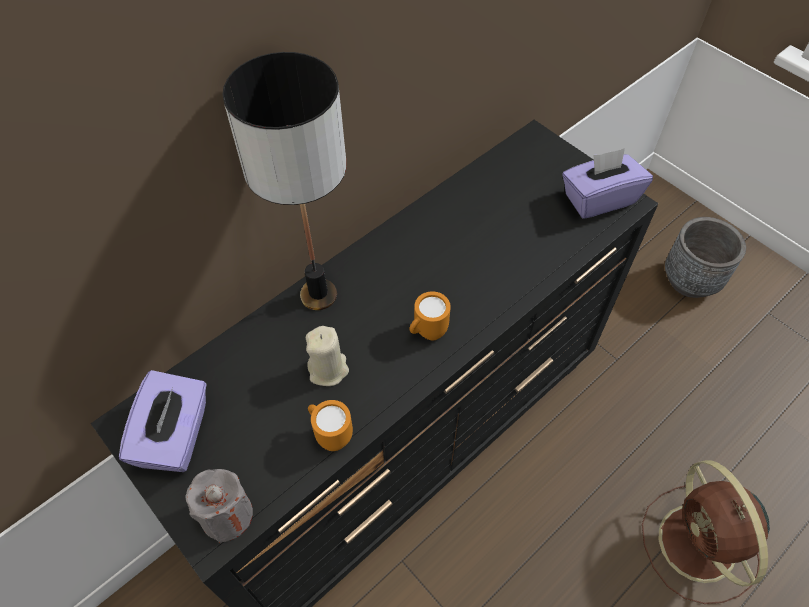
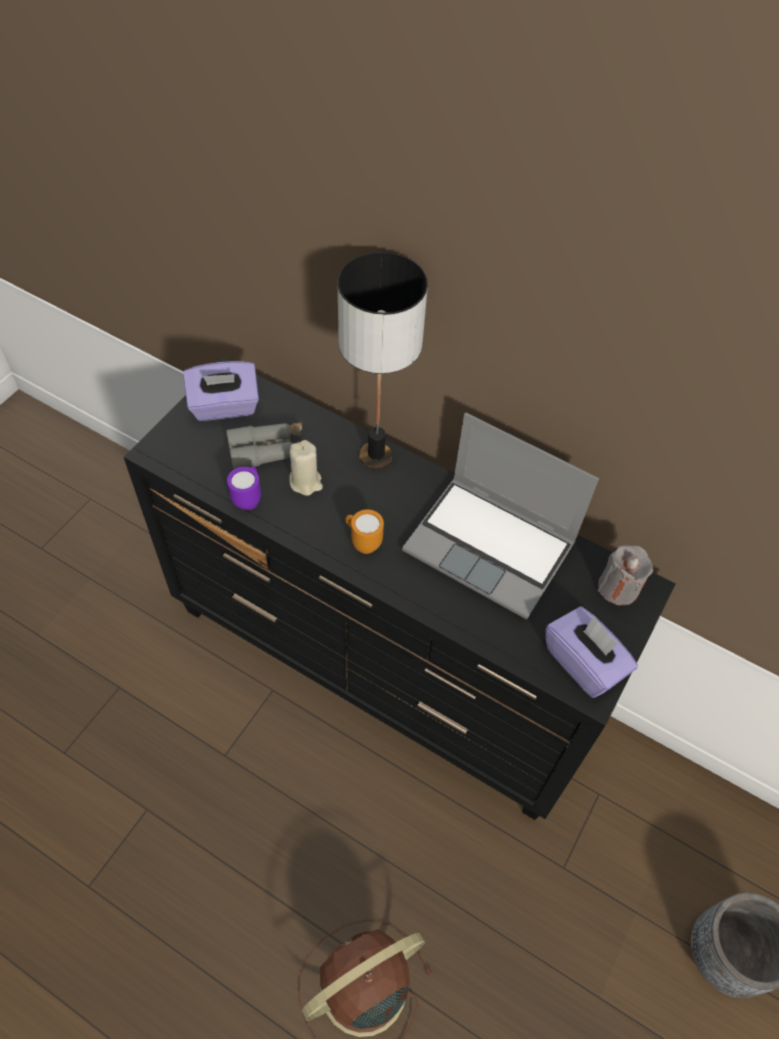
camera: 70 degrees right, 0 degrees up
grey candle [185,469,253,543] -> grey candle moved to [598,545,653,606]
orange mug [308,400,353,451] -> purple mug [227,466,261,510]
none -> grey binoculars [226,422,302,470]
none -> laptop [402,413,599,619]

